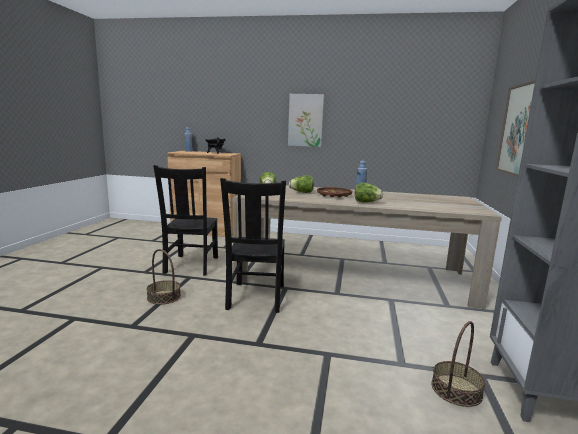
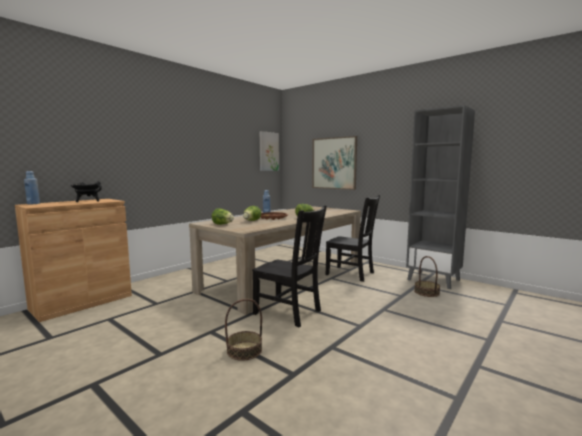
camera: 60 degrees left, 5 degrees down
black chair [153,165,218,276] -> black chair moved to [326,195,380,282]
picture [288,94,324,147] -> picture moved to [260,131,279,171]

